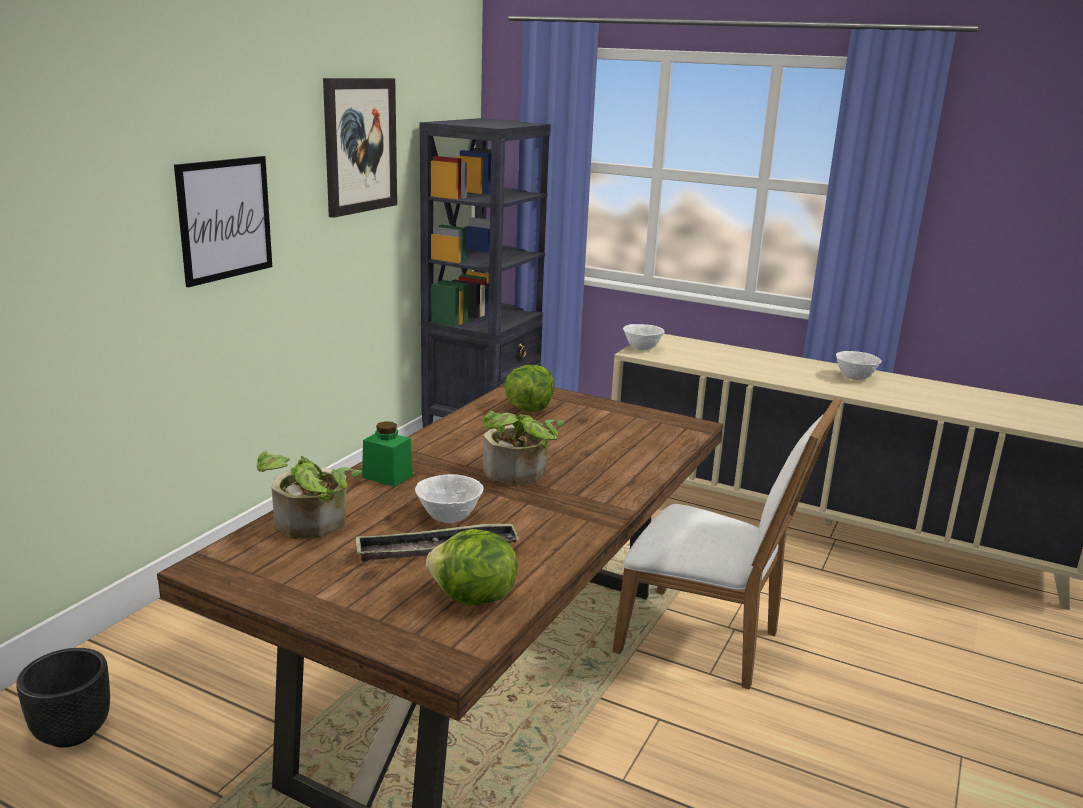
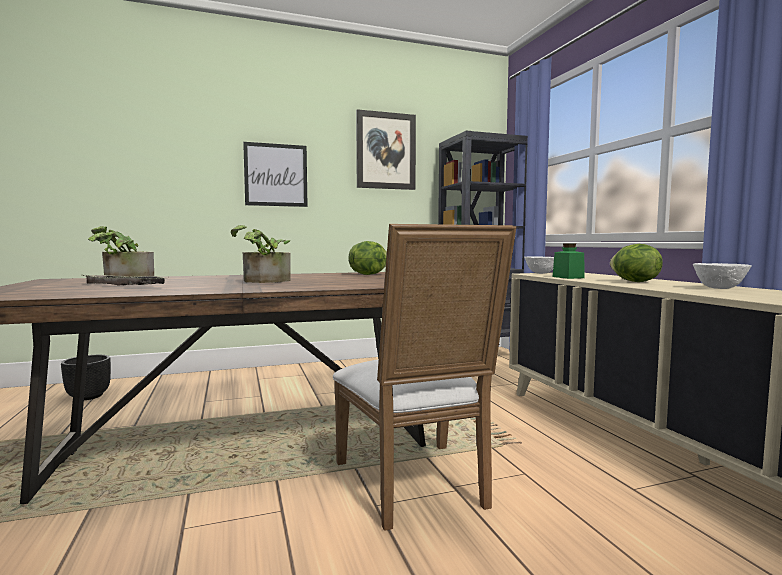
camera: 45 degrees right, 15 degrees down
green jar [362,421,413,487] -> green jar moved to [552,243,585,279]
white bowl [415,474,484,523] -> none
lettuce [426,529,517,606] -> lettuce moved to [610,244,663,282]

